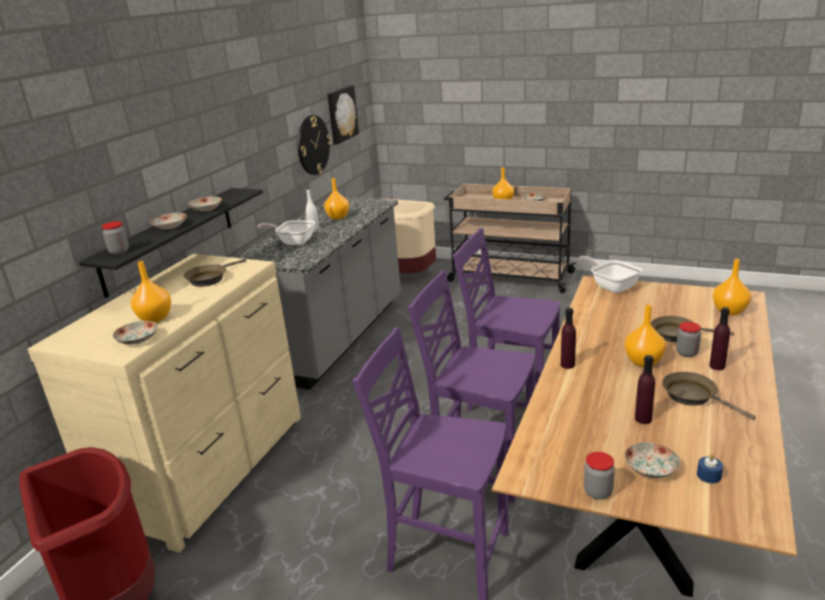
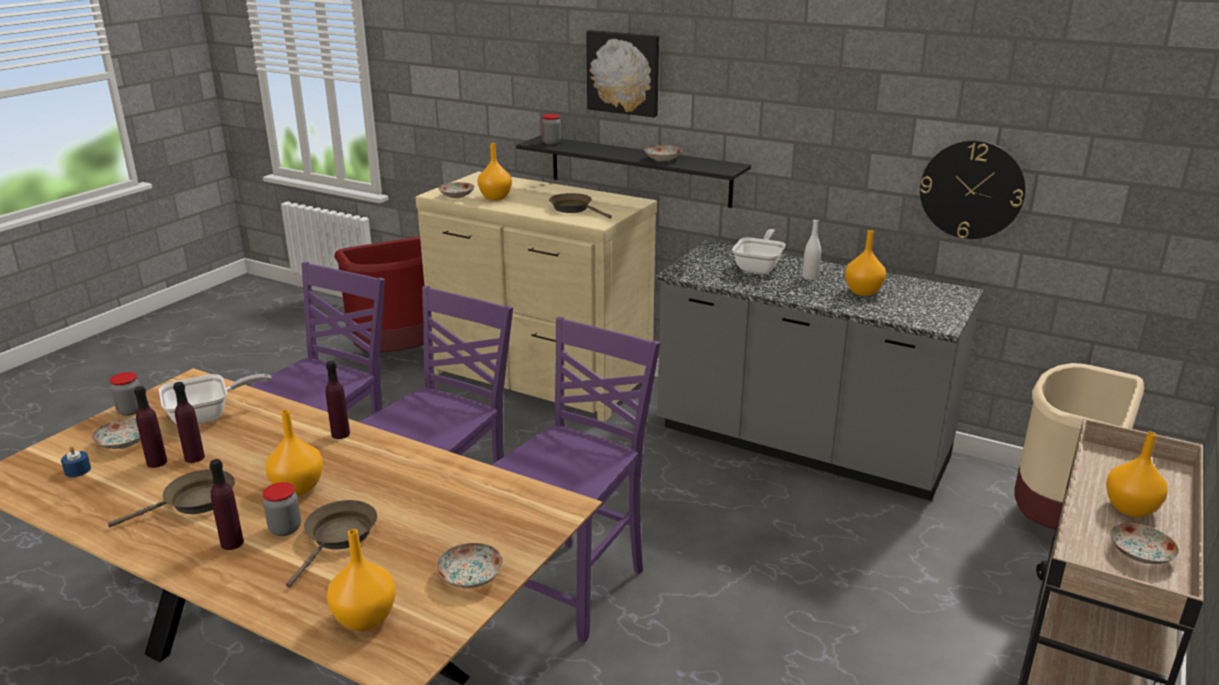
camera: 95 degrees right, 0 degrees up
plate [150,213,186,229] -> plate moved to [436,543,503,588]
picture [327,85,359,145] -> picture moved to [586,30,659,117]
frying pan [579,256,642,293] -> frying pan moved to [159,374,271,424]
none -> purple bottle [134,386,167,468]

